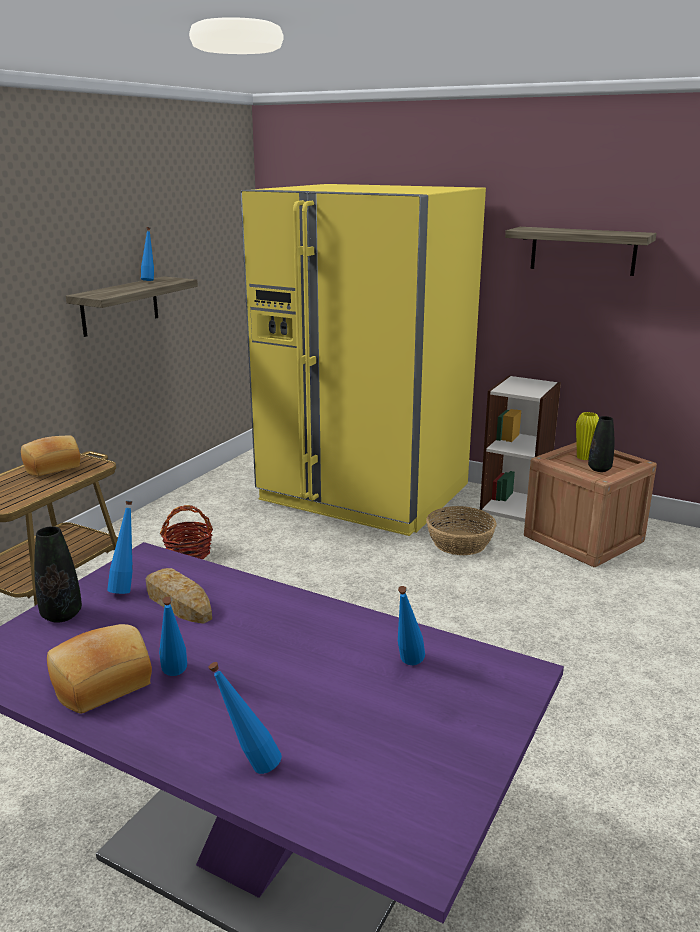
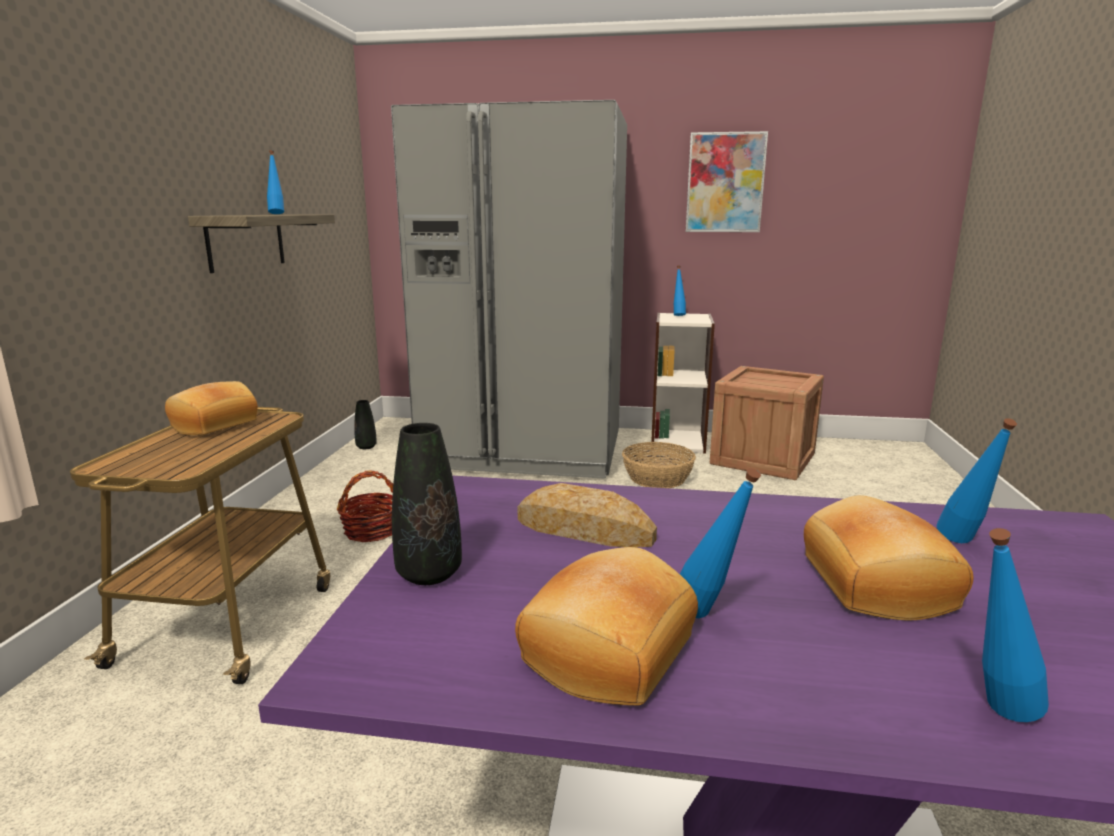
camera: 20 degrees left, 5 degrees down
blue bottle [107,501,133,594] -> blue bottle moved to [674,266,686,316]
yellow fridge [240,184,486,536] -> grey fridge [391,100,627,479]
shelf [505,227,657,276] -> picture [686,131,768,232]
yellow vase [576,412,599,460] -> none
black vase [588,416,614,472] -> black vase moved to [354,400,377,449]
none -> bread [804,495,974,620]

